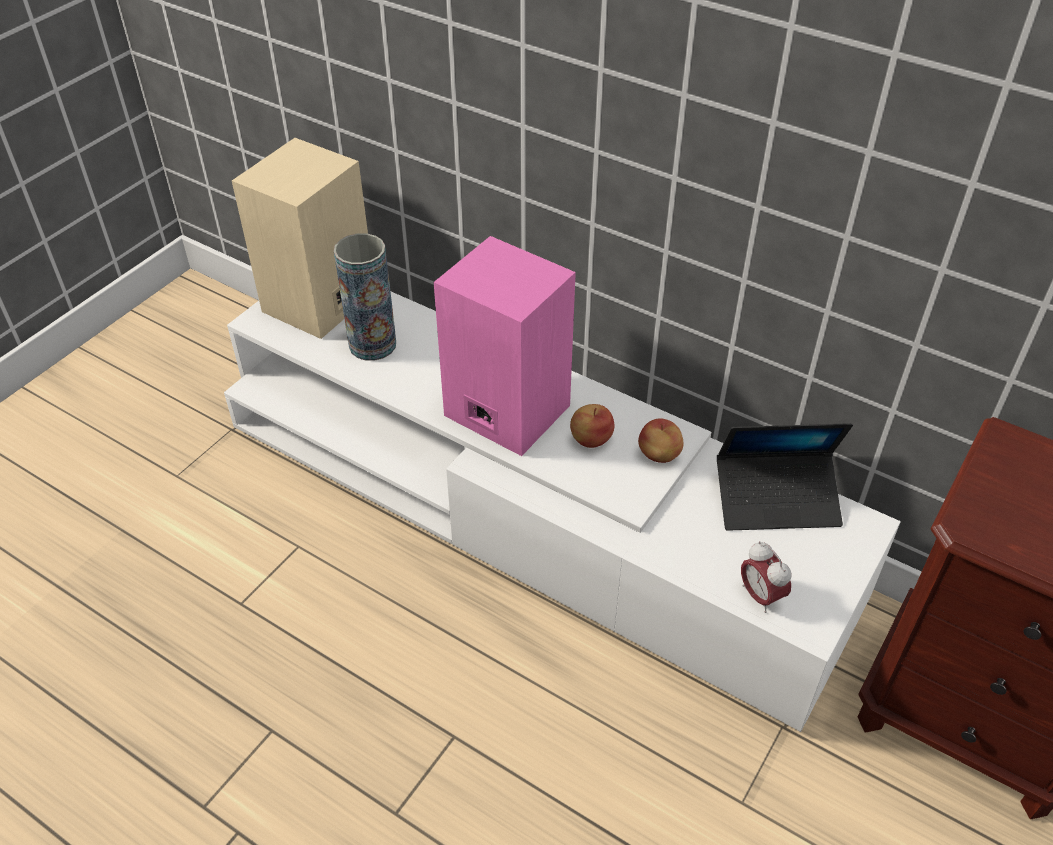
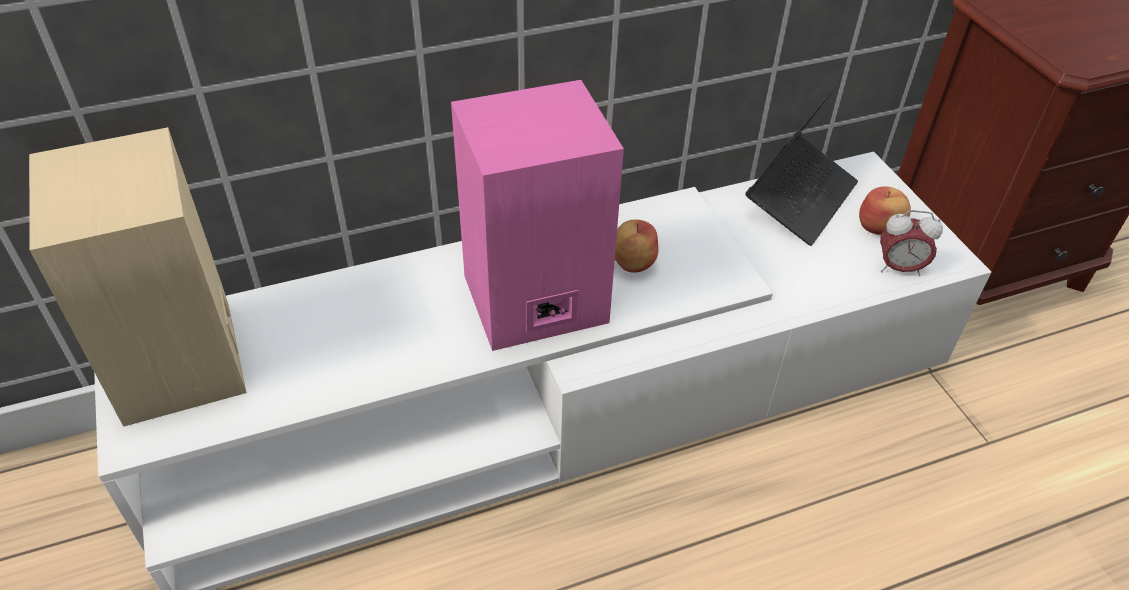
camera: 55 degrees left, 0 degrees up
vase [334,233,396,361] -> none
apple [638,418,684,463] -> apple moved to [859,186,911,235]

